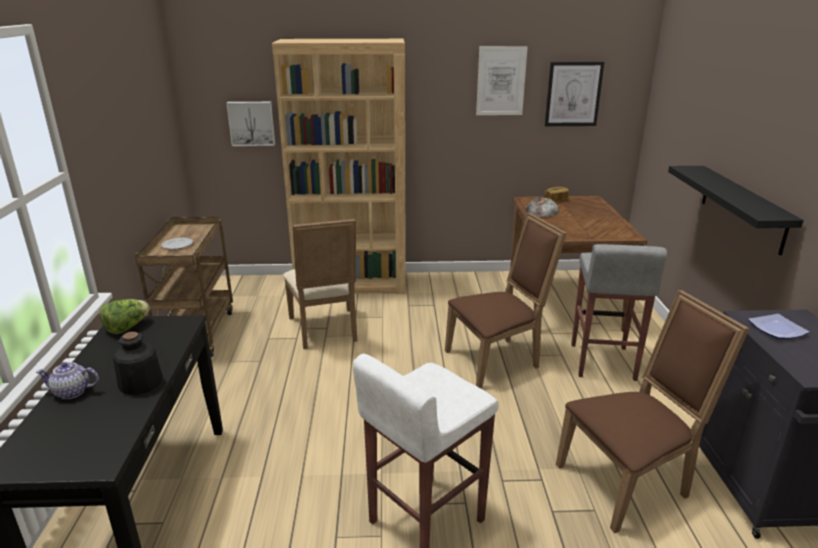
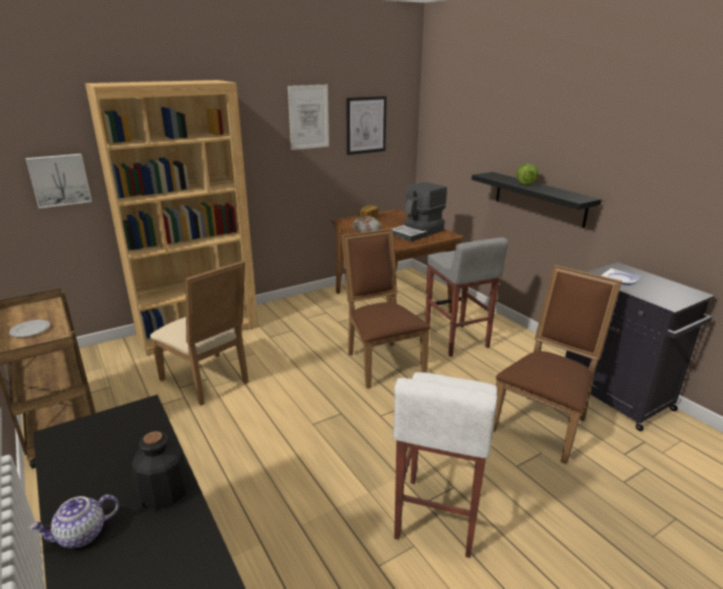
camera: 30 degrees left, 0 degrees up
lettuce [99,299,150,334] -> lettuce moved to [516,163,539,185]
brown chair [445,213,567,388] -> brown chair turned 60 degrees counterclockwise [342,229,430,389]
none -> coffee machine [392,182,447,242]

